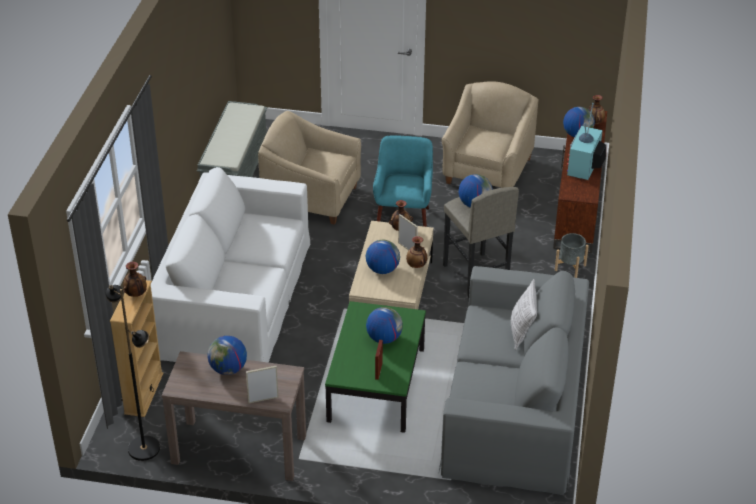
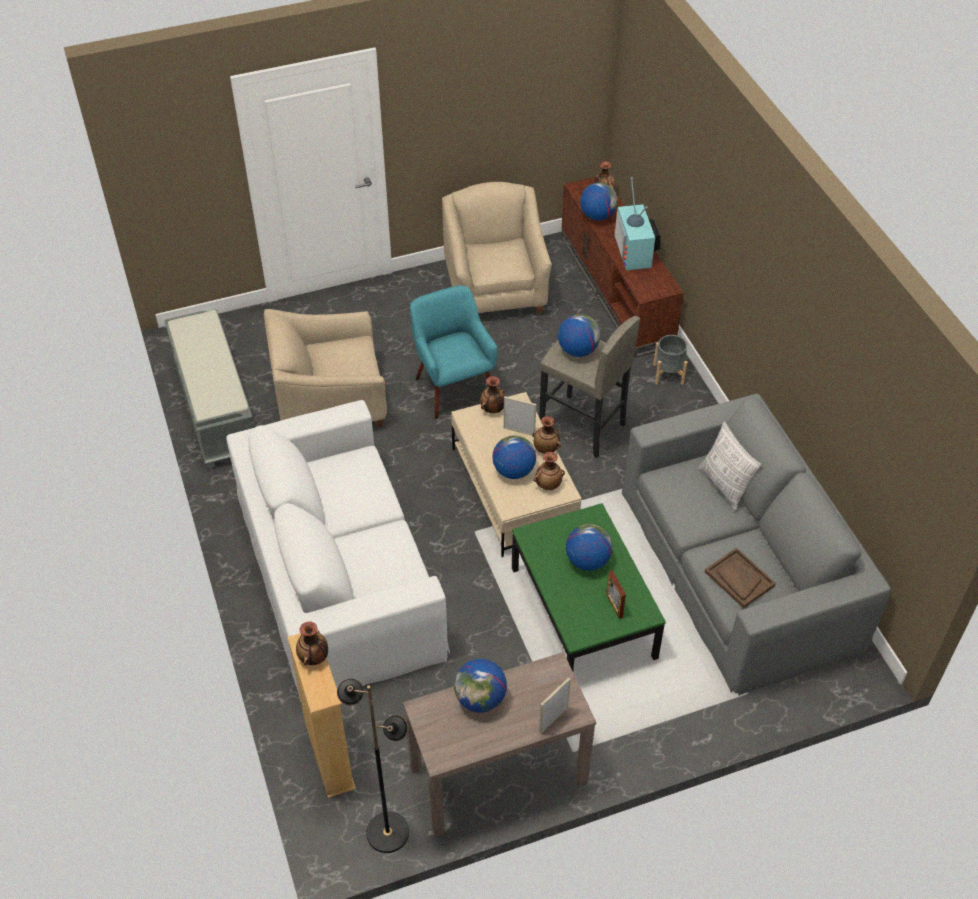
camera: 30 degrees left, 10 degrees up
none -> vase [534,452,565,490]
none -> brown tray [705,548,776,609]

